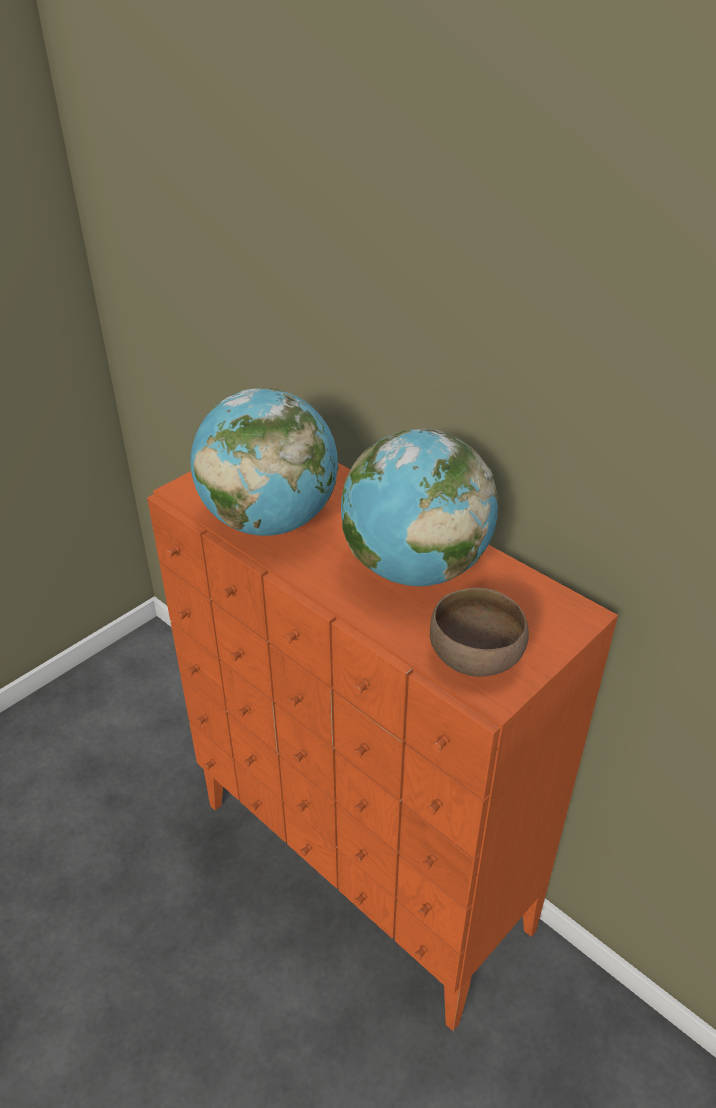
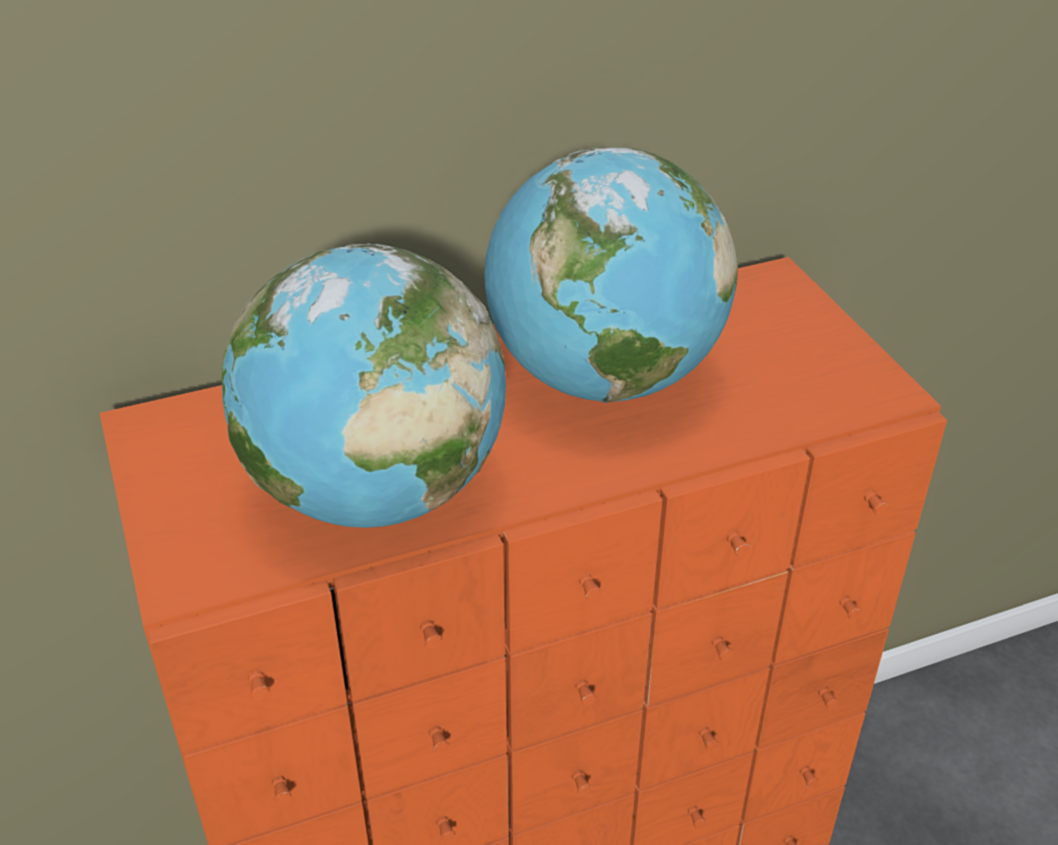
camera: 65 degrees left, 0 degrees up
brown bowl [430,588,529,677] -> none

